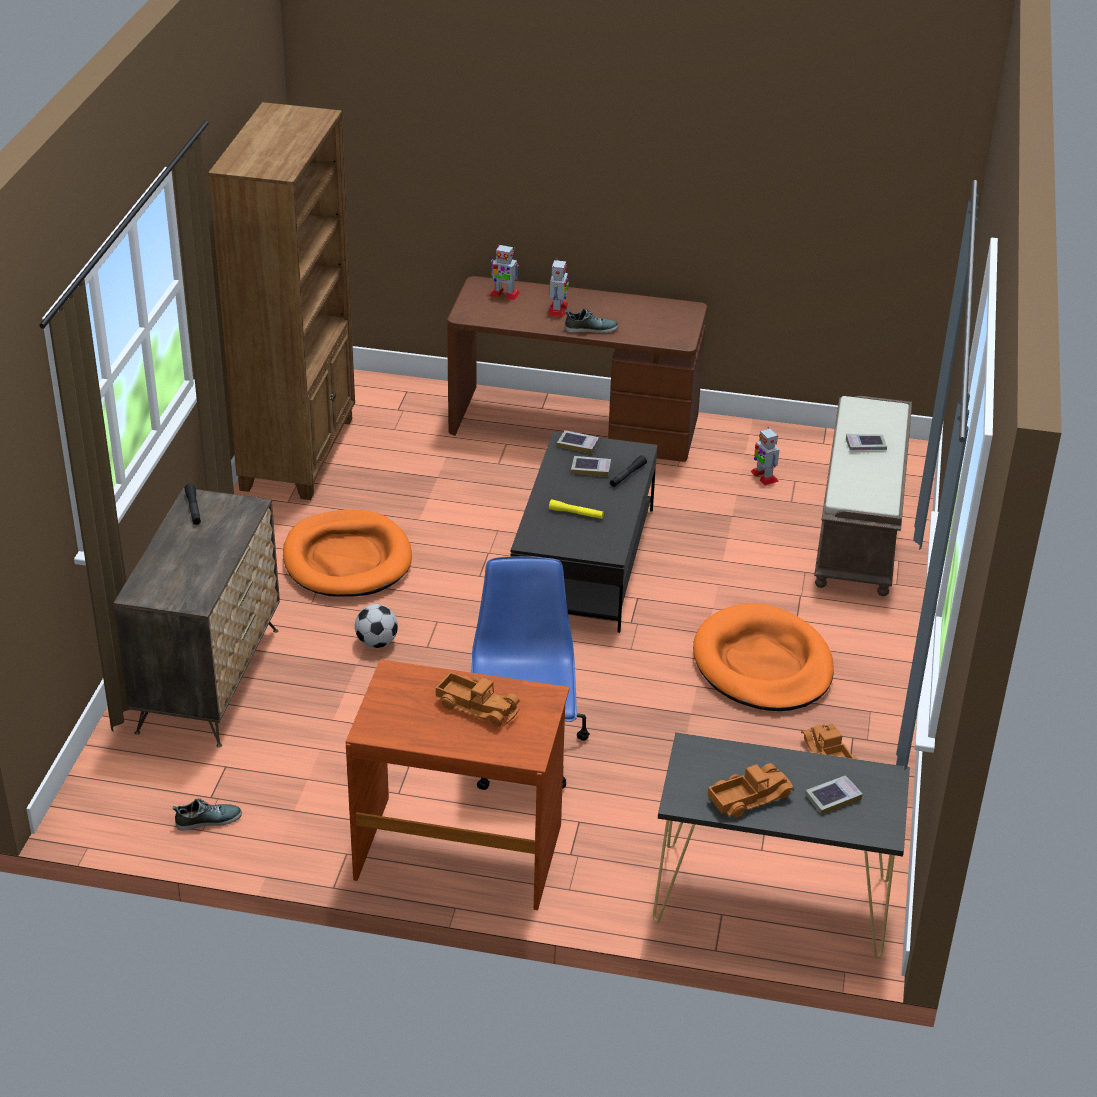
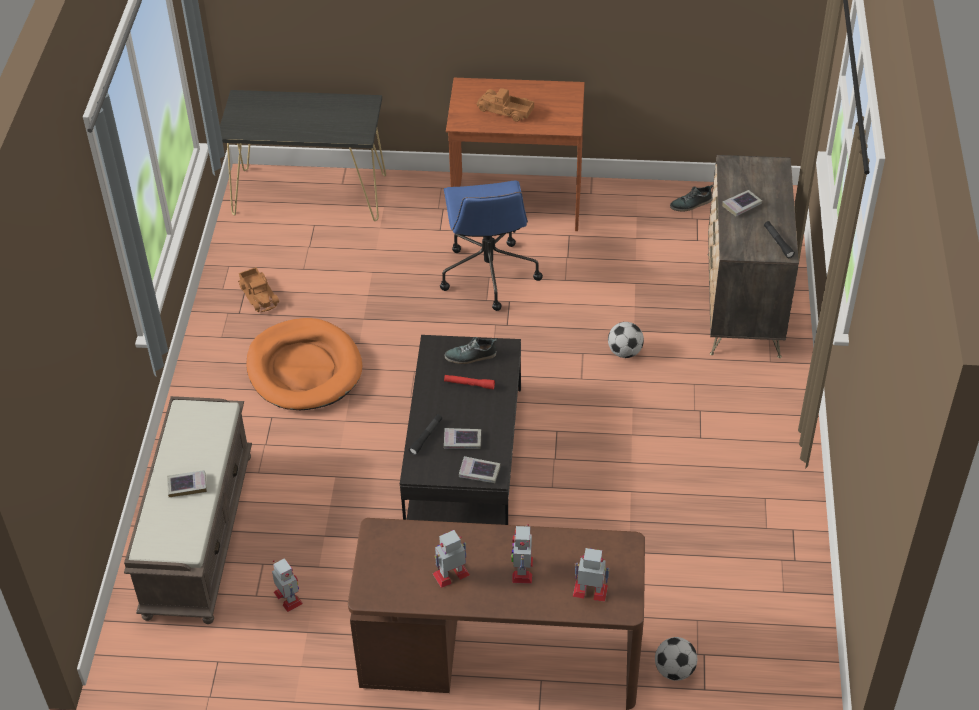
camera: 175 degrees right, 10 degrees up
brown bookcase [208,102,355,500] -> none
orange dog bed [283,510,412,597] -> none
yellow flashlight [549,499,604,519] -> red flashlight [444,375,495,390]
shoe [565,308,618,333] -> shoe moved to [444,337,497,364]
toy truck [708,763,794,817] -> none
book [805,776,863,815] -> book moved to [722,190,762,216]
none -> toy robot [433,530,470,588]
none -> football [655,637,697,681]

